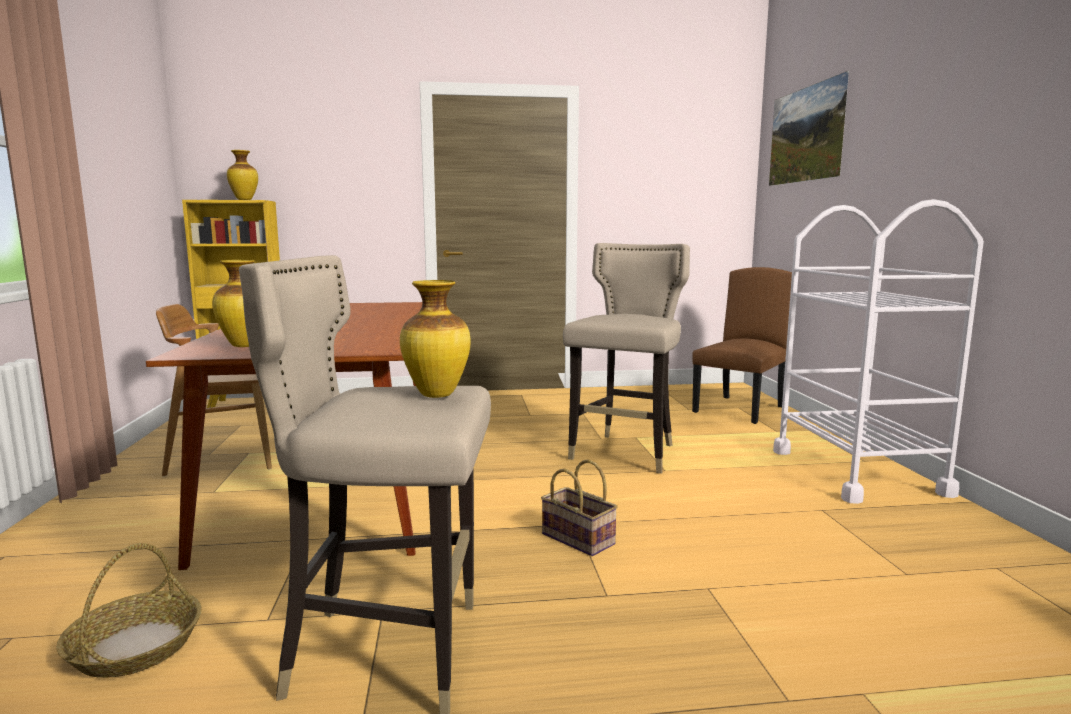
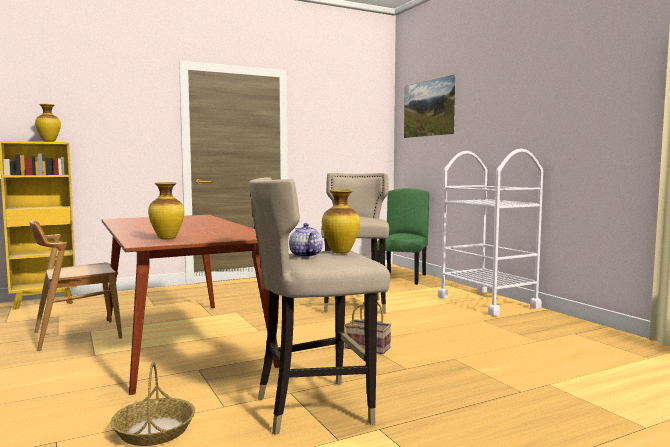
camera: 20 degrees left, 5 degrees down
brown chair [692,267,792,424] -> green chair [377,188,429,285]
none -> teapot [289,223,323,257]

